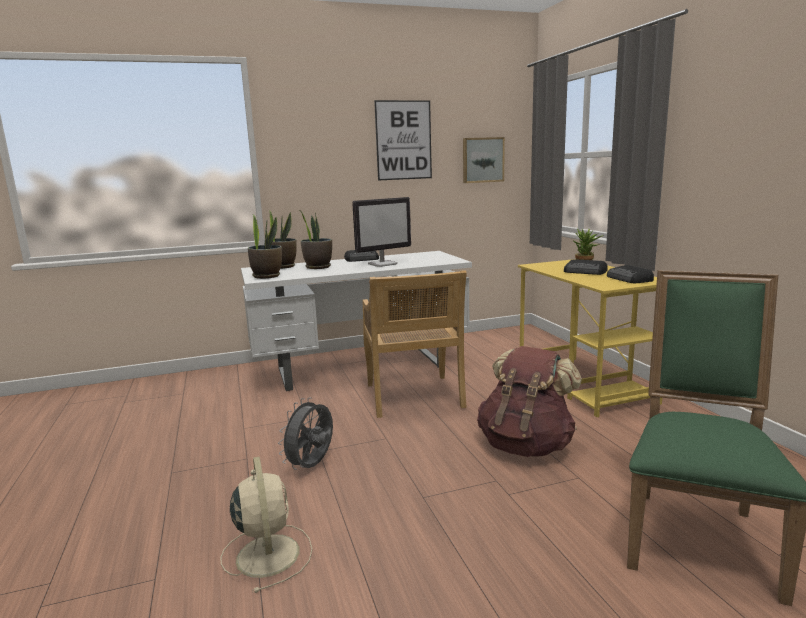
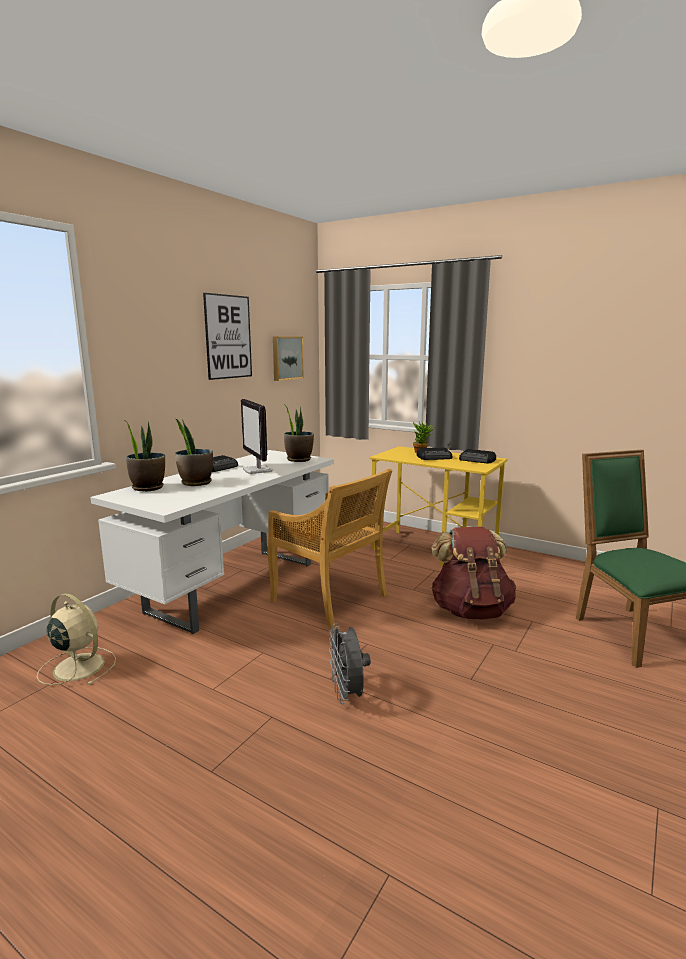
camera: 40 degrees left, 0 degrees up
beige fan [221,457,312,593] -> beige fan moved to [37,593,116,685]
potted plant [248,214,282,279] -> potted plant moved to [284,404,314,462]
monitor [352,197,411,267] -> monitor turned 135 degrees clockwise [241,399,273,474]

